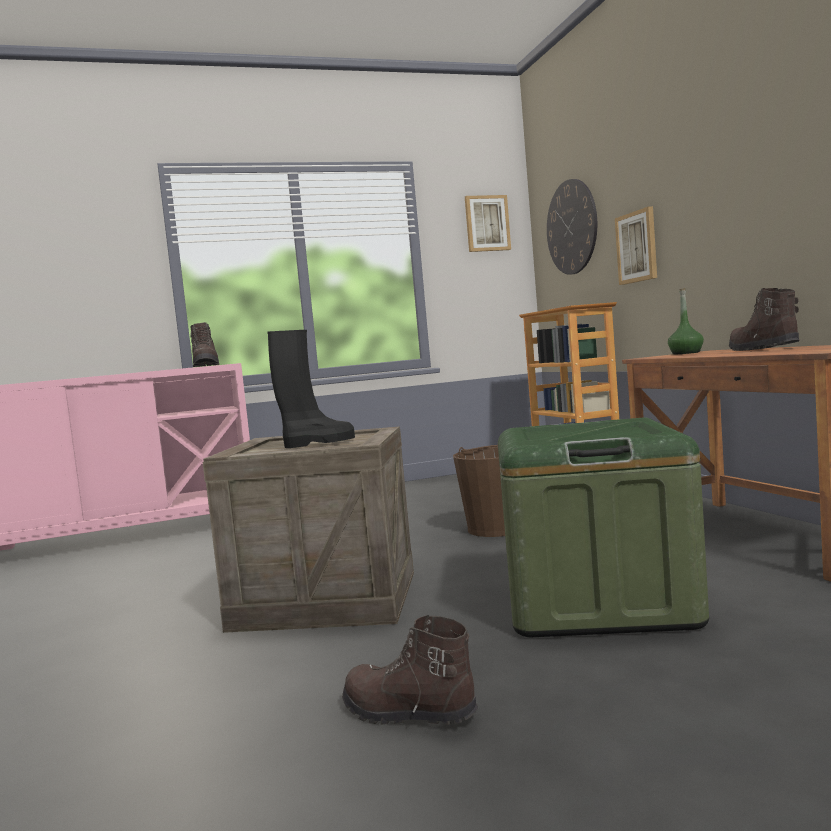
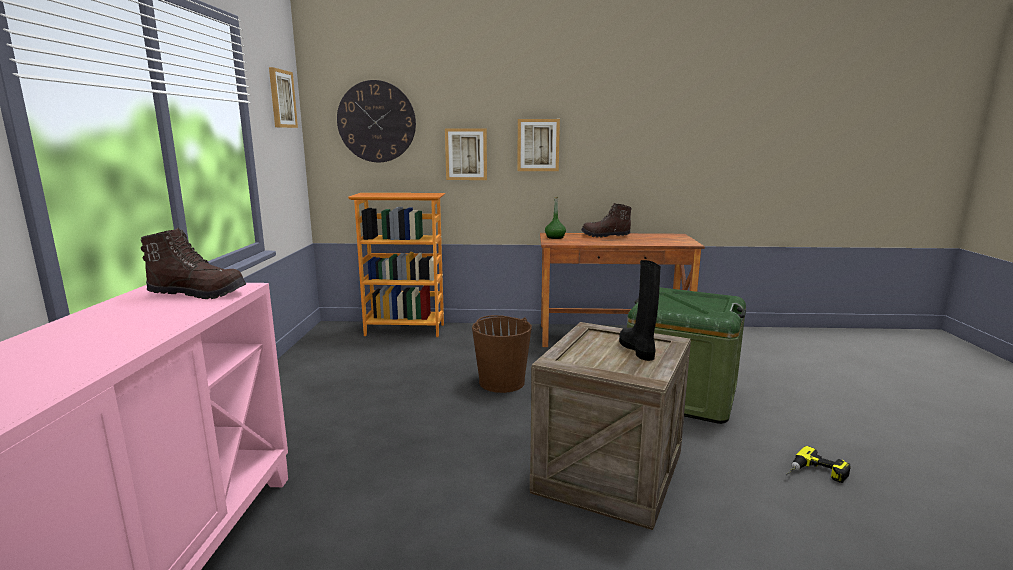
camera: 70 degrees left, 10 degrees up
brown boot [342,615,478,725] -> power drill [785,446,850,483]
none -> picture [517,119,560,171]

